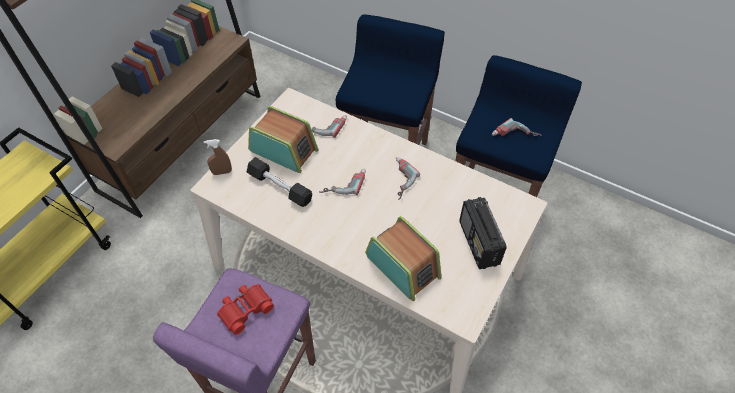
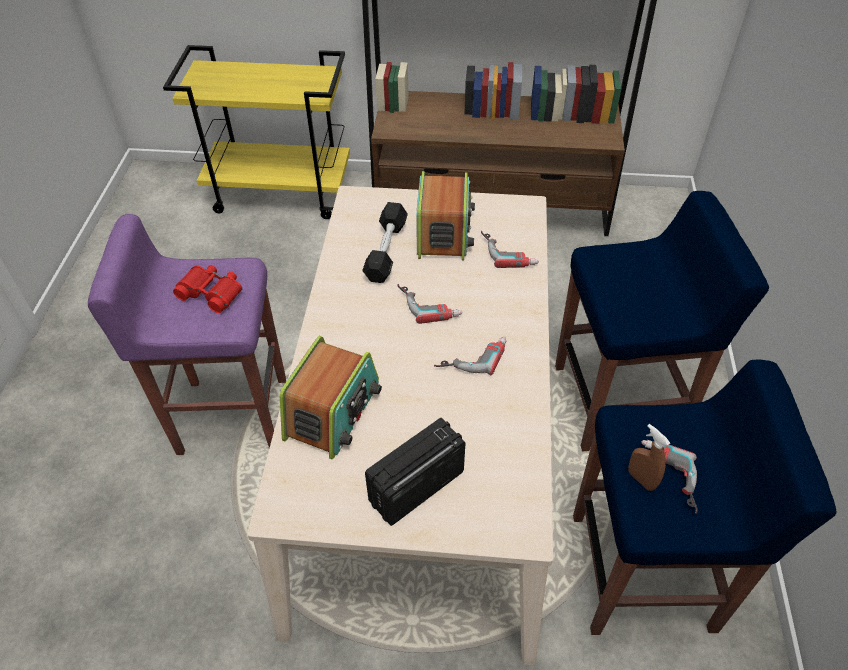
camera: 65 degrees right, 5 degrees down
brown spray bottle [203,139,232,175] -> brown spray bottle moved to [628,424,670,491]

